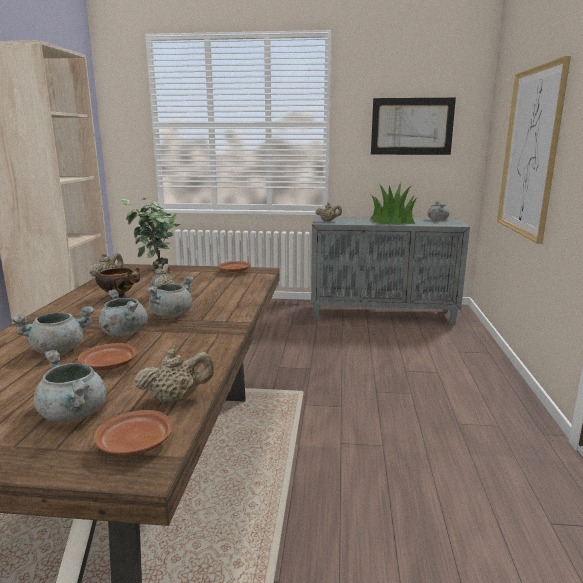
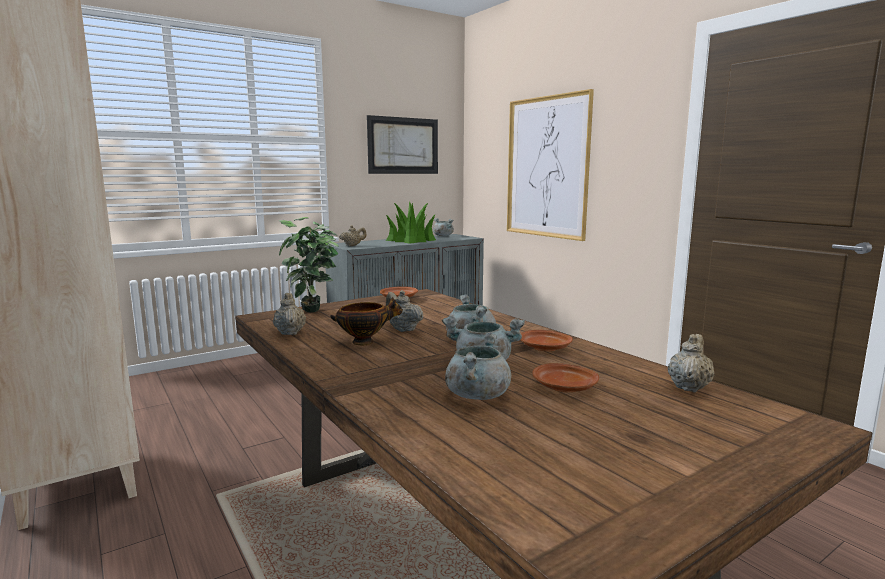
camera: 40 degrees left, 5 degrees down
grey cooking pot [34,350,106,421] -> none
brown plate [94,410,172,456] -> brown plate moved to [521,330,573,351]

